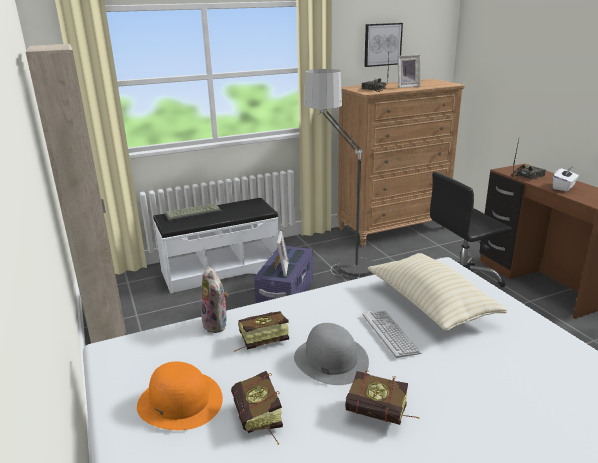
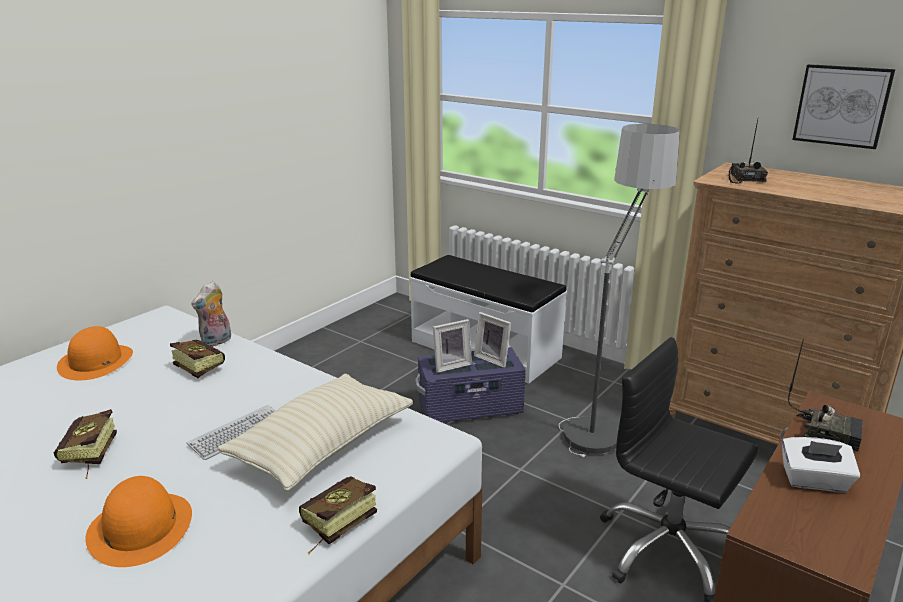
camera: 60 degrees right, 0 degrees up
beige wardrobe [26,44,126,343] -> none
keyboard [165,203,222,222] -> none
book [231,371,283,445] -> book moved to [299,476,377,554]
grey hat [294,323,369,385] -> none
picture frame [398,55,420,88] -> picture frame moved to [474,312,511,368]
none -> orange hat [86,476,192,567]

